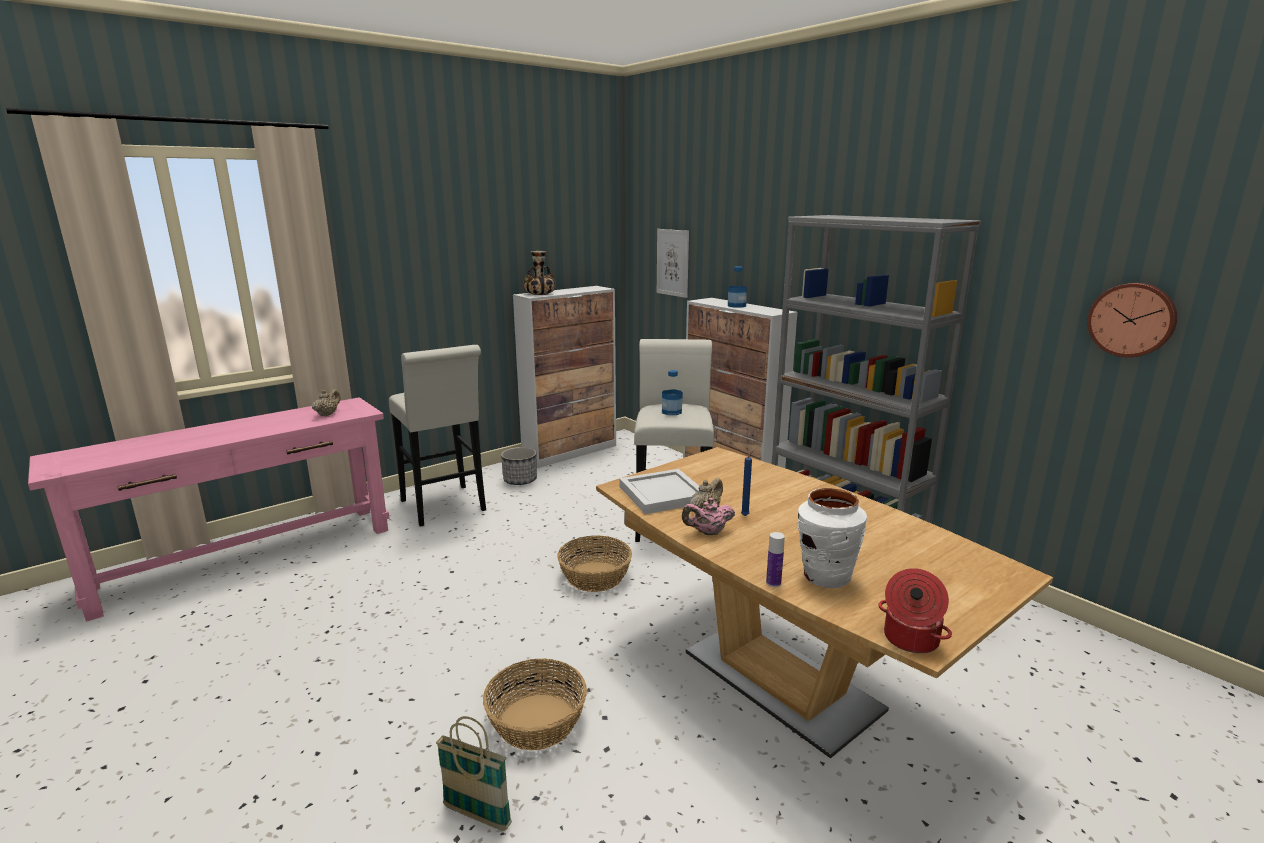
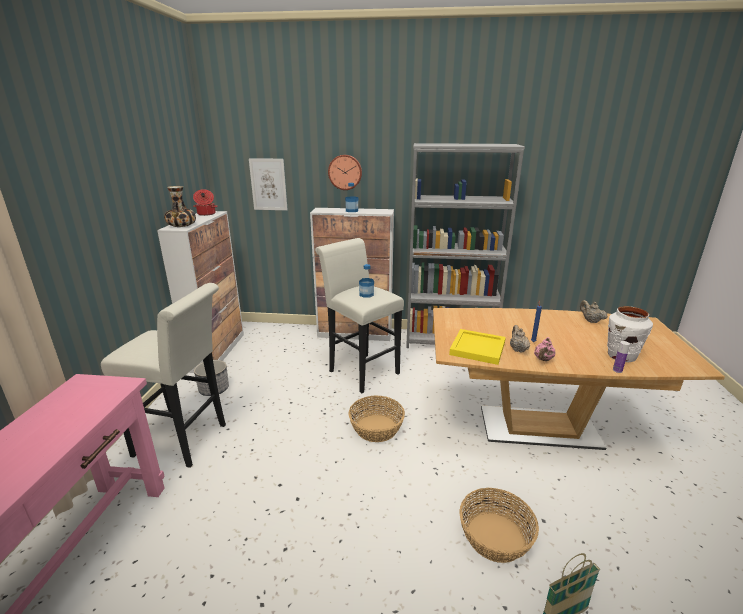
camera: 45 degrees left, 5 degrees up
beige teapot [312,389,340,416] -> beige teapot moved to [580,300,608,323]
white tray [619,469,699,514] -> yellow tray [449,329,506,365]
cooking pot [878,568,952,654] -> cooking pot moved to [193,189,218,216]
wall clock [1087,283,1177,357] -> wall clock moved to [328,155,362,190]

